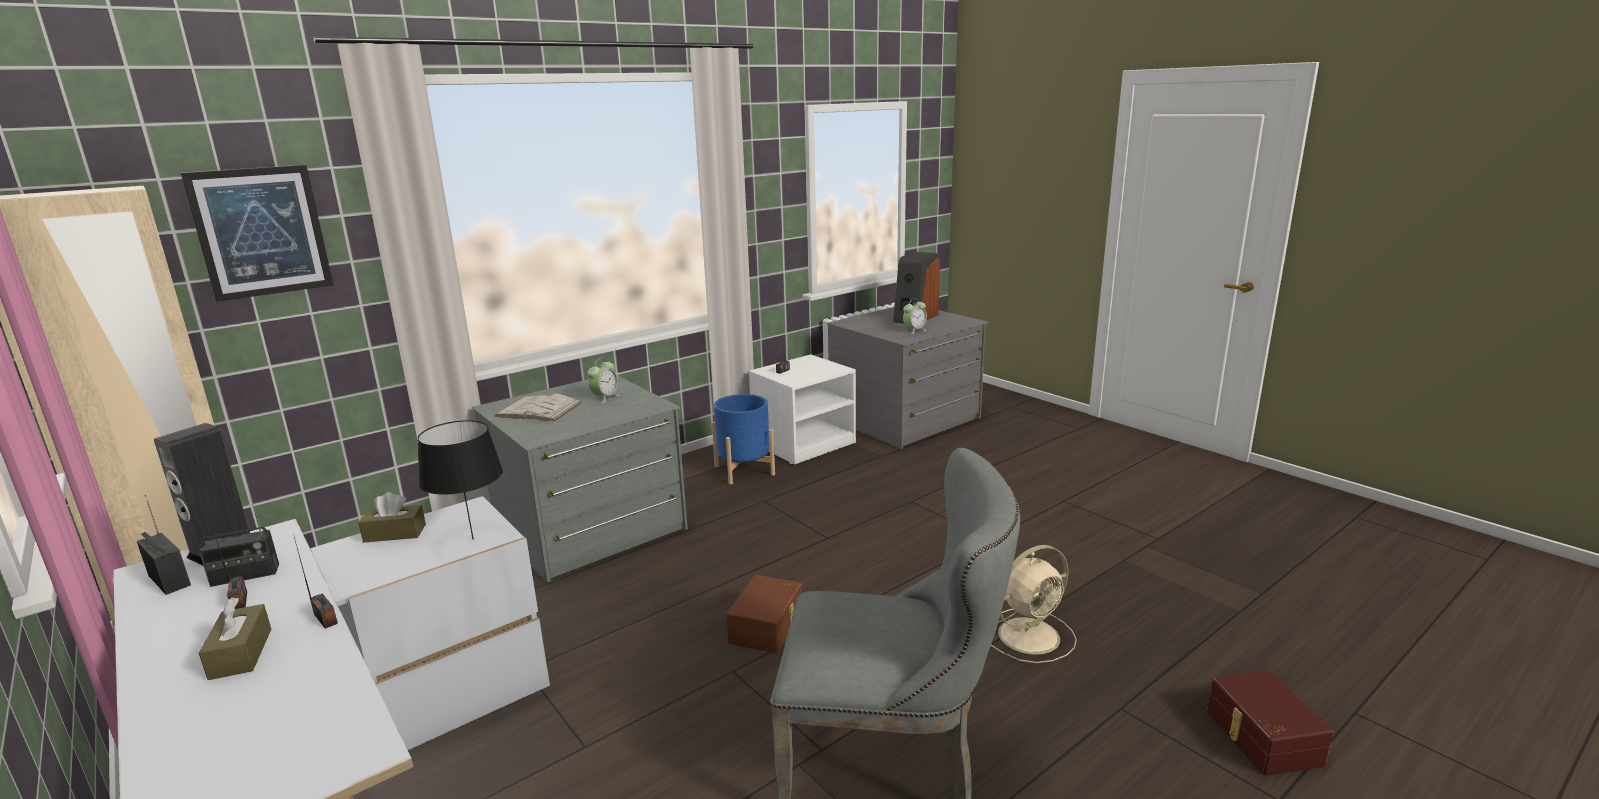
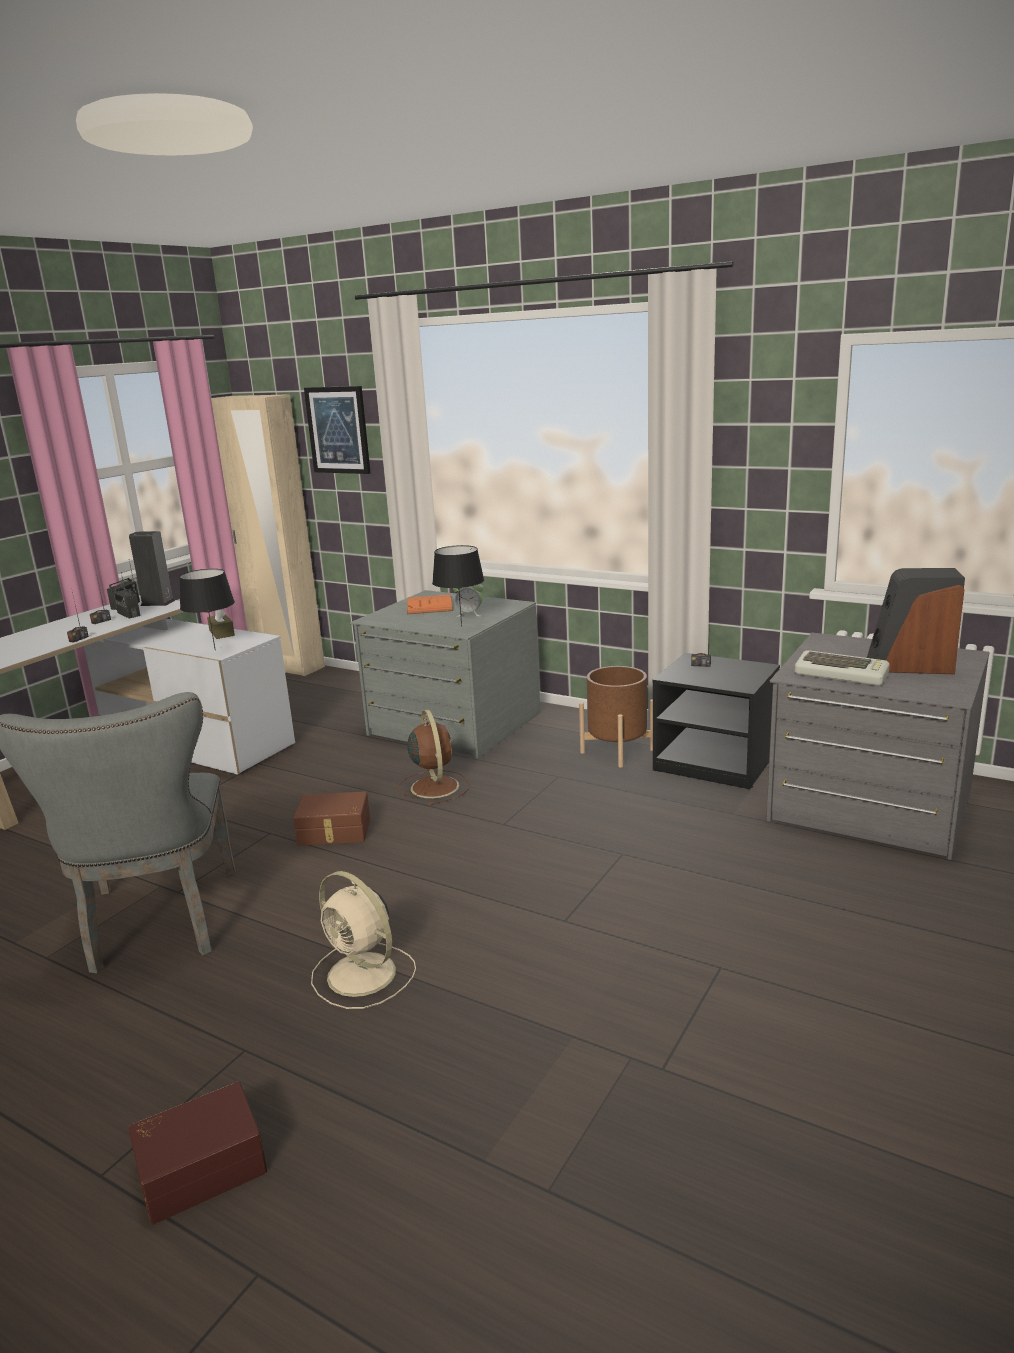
camera: 70 degrees right, 0 degrees up
brown tissue box [199,598,271,680] -> none
white book [494,394,582,421] -> orange book [407,594,453,615]
blue planter [712,394,775,484] -> brown planter [579,666,653,768]
white nightstand [749,354,856,465] -> black nightstand [653,653,780,789]
alarm clock [903,298,927,334] -> keyboard [795,650,890,686]
none -> brown fan [398,709,469,806]
none -> black table lamp [432,545,484,627]

